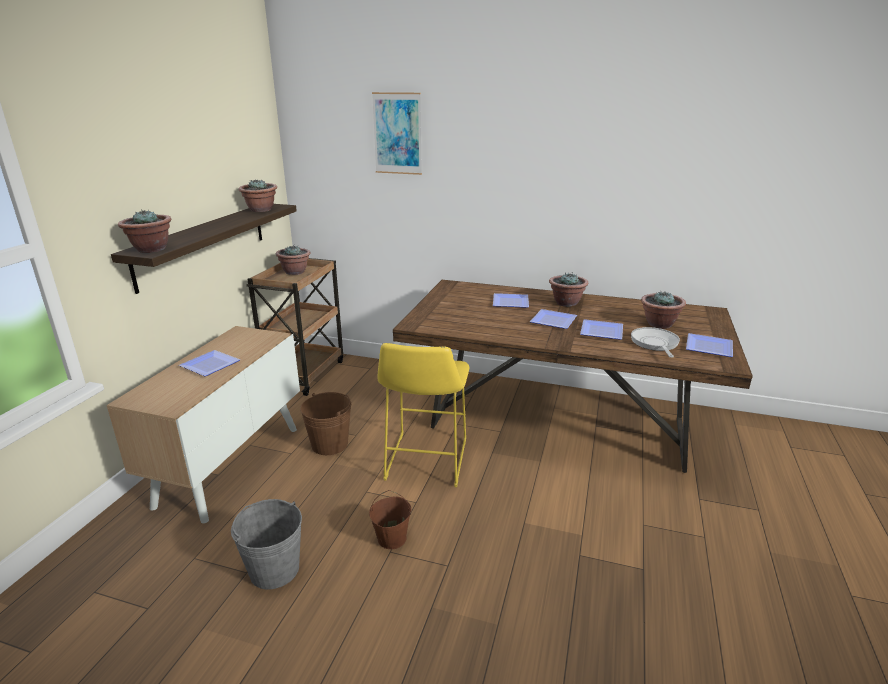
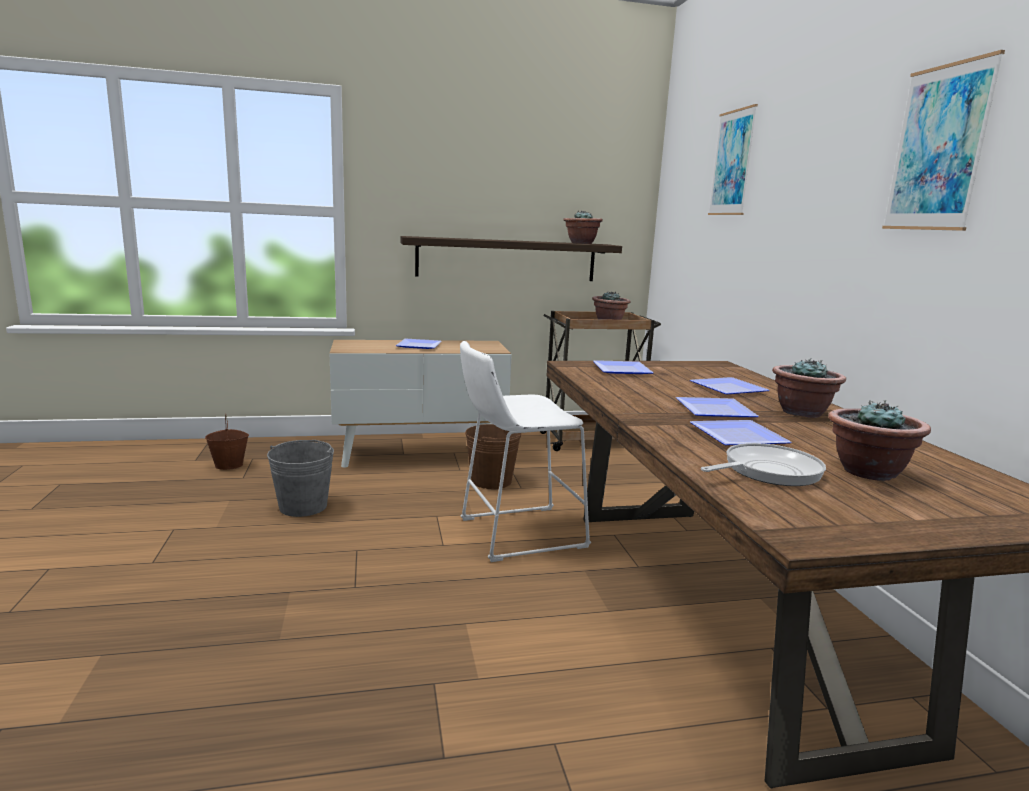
camera: 60 degrees right, 10 degrees down
potted plant [118,209,171,253] -> none
brown bucket [369,490,411,549] -> brown bucket moved to [205,414,249,470]
yellow stool [377,343,469,487] -> white stool [460,341,591,562]
plate [686,333,733,357] -> plate moved to [593,360,654,374]
none -> picture [882,50,1005,231]

